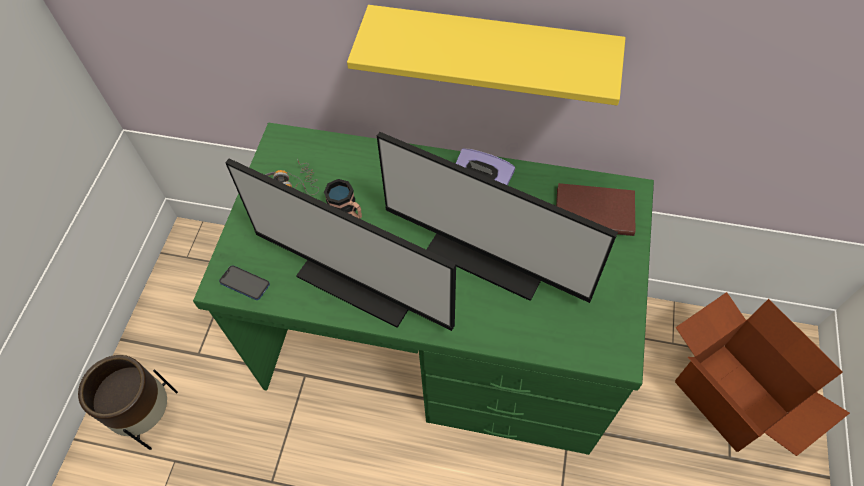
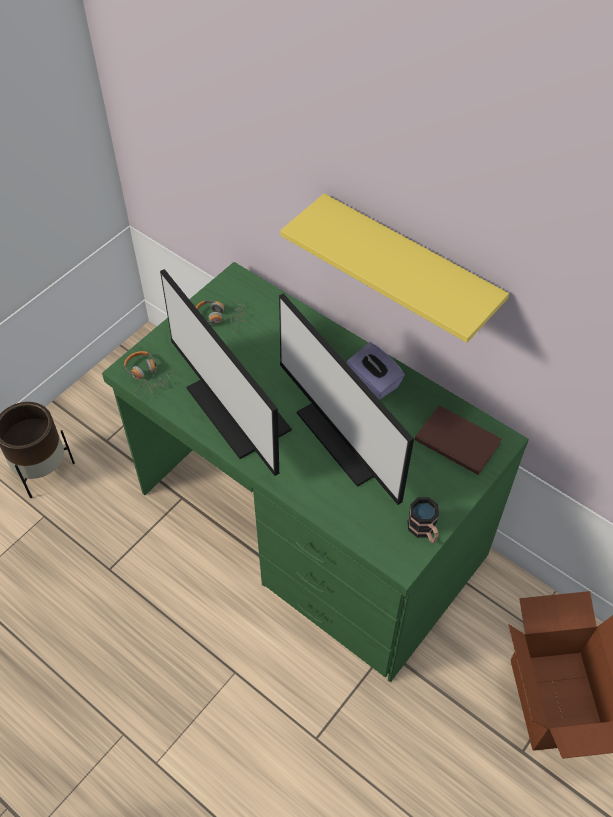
camera: 25 degrees right, 5 degrees down
phone [219,265,270,300] -> headphones [124,351,173,398]
mug [324,179,362,219] -> mug moved to [407,497,439,543]

